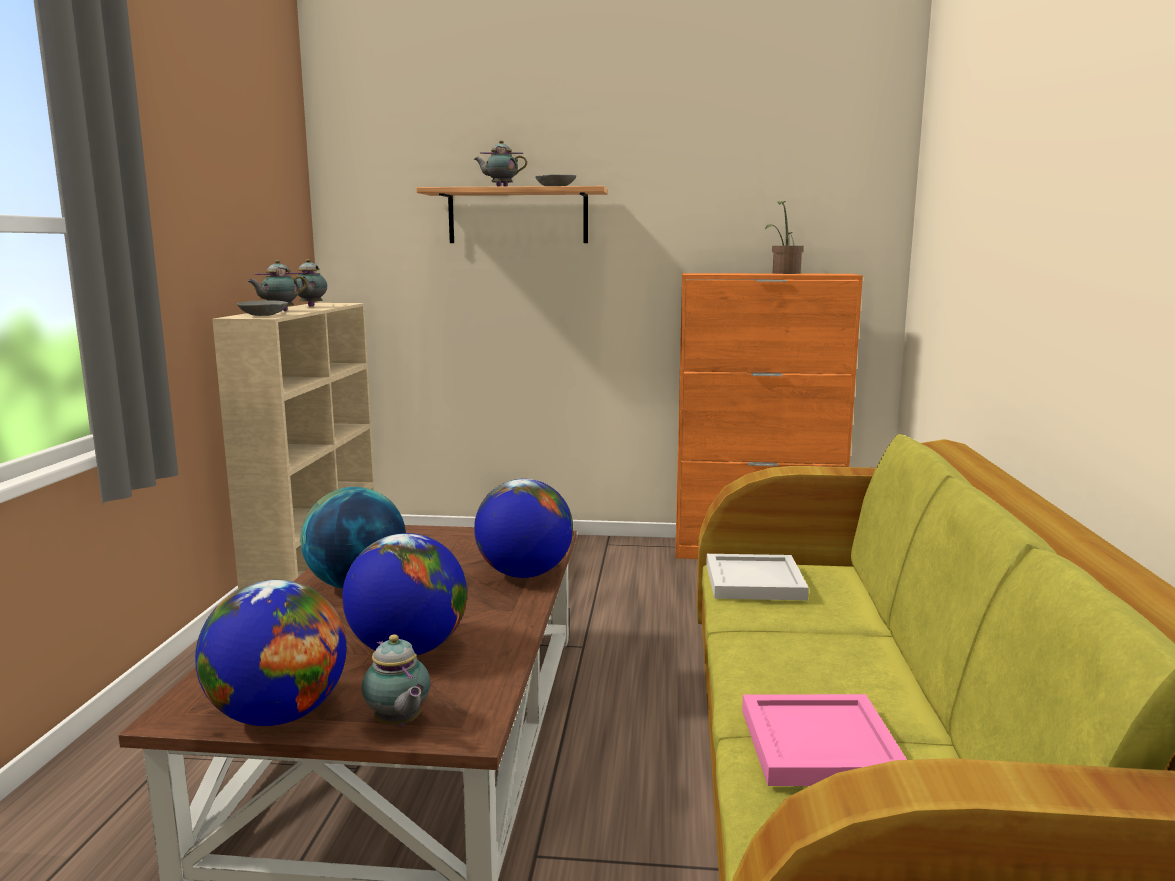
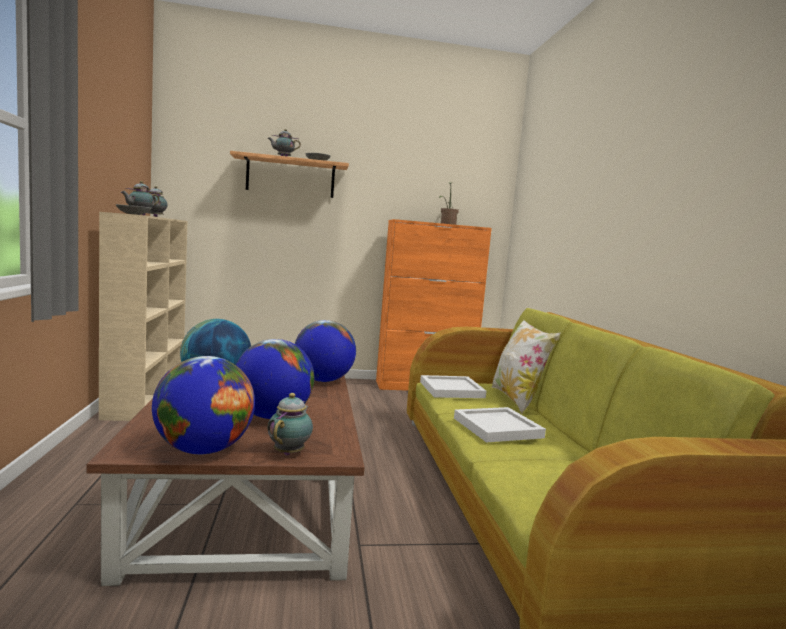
camera: 15 degrees left, 5 degrees down
teapot [362,634,431,726] -> teapot turned 120 degrees counterclockwise [267,393,313,456]
pink tray [742,694,907,786] -> none
none -> white tray [454,407,546,443]
none -> pillow [491,320,561,414]

